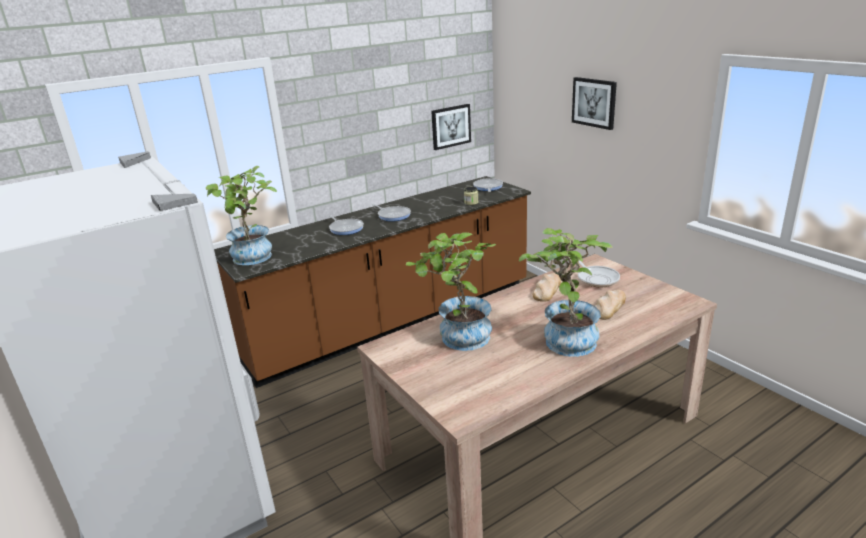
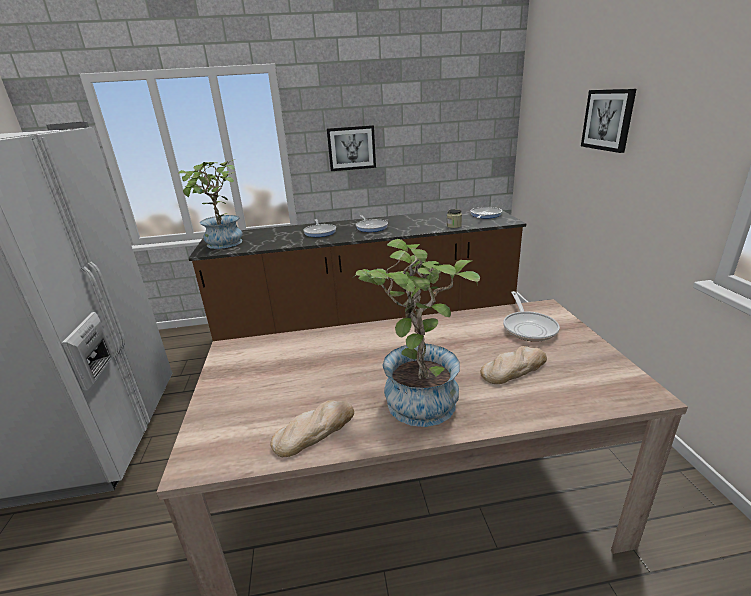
camera: 25 degrees right, 0 degrees up
potted plant [406,232,496,351] -> none
picture [431,104,471,150] -> picture moved to [327,125,376,171]
bread [532,273,561,302] -> bread moved to [270,400,354,457]

